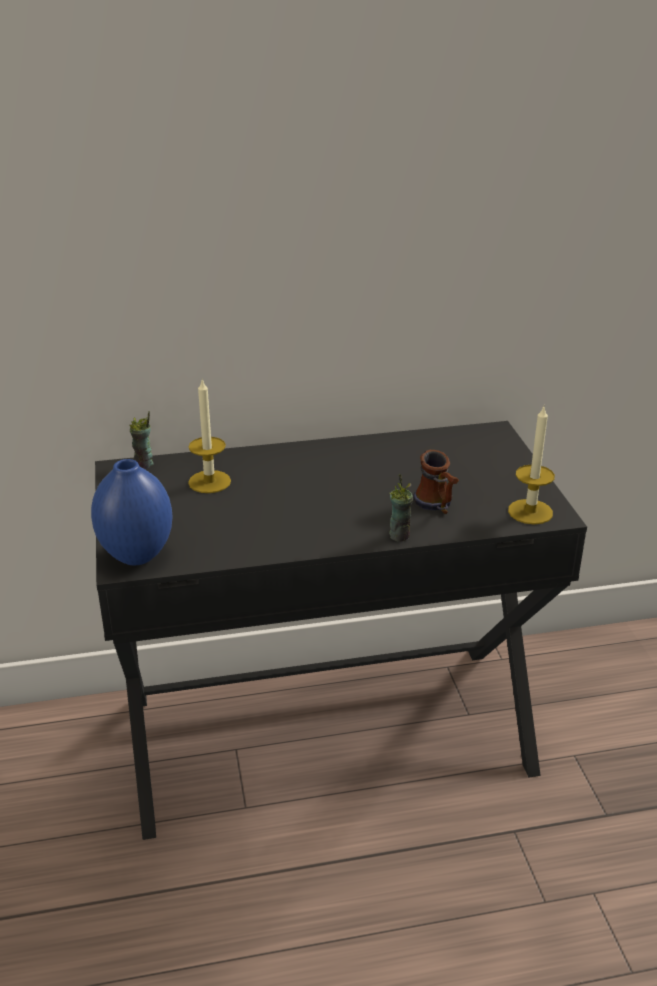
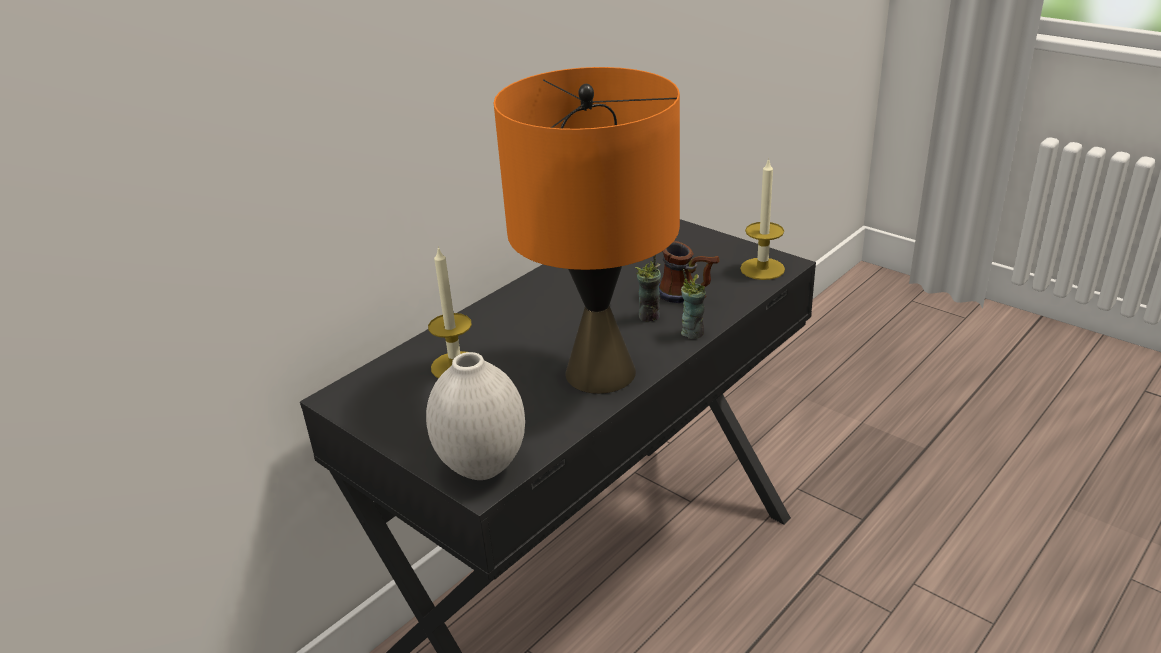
camera: 35 degrees left, 0 degrees up
blue vase [91,459,172,565] -> white vase [426,352,525,480]
cup [129,411,154,469] -> cup moved to [635,255,661,322]
none -> orange table lamp [494,67,680,394]

